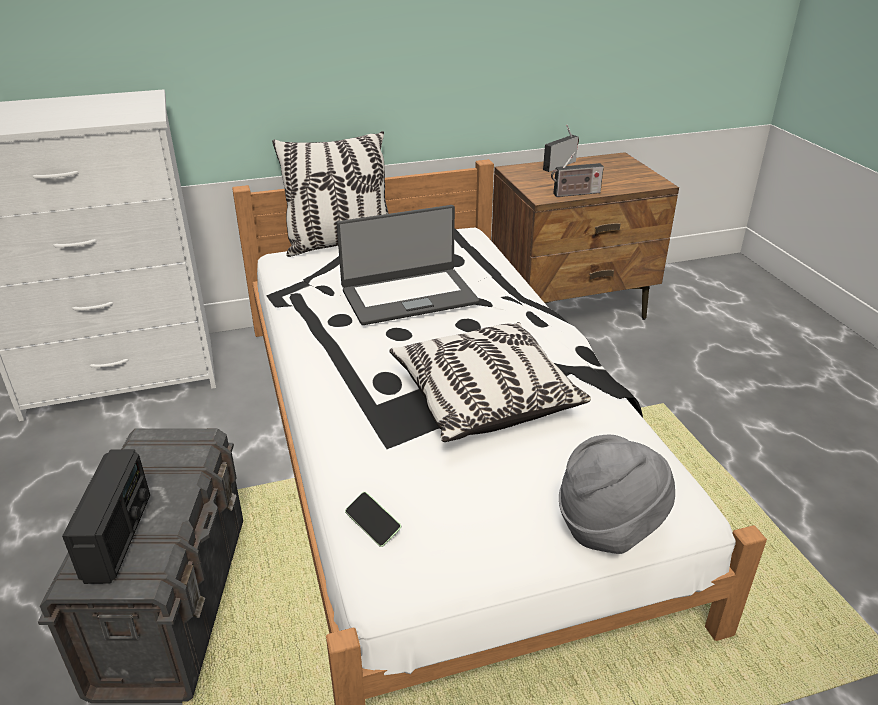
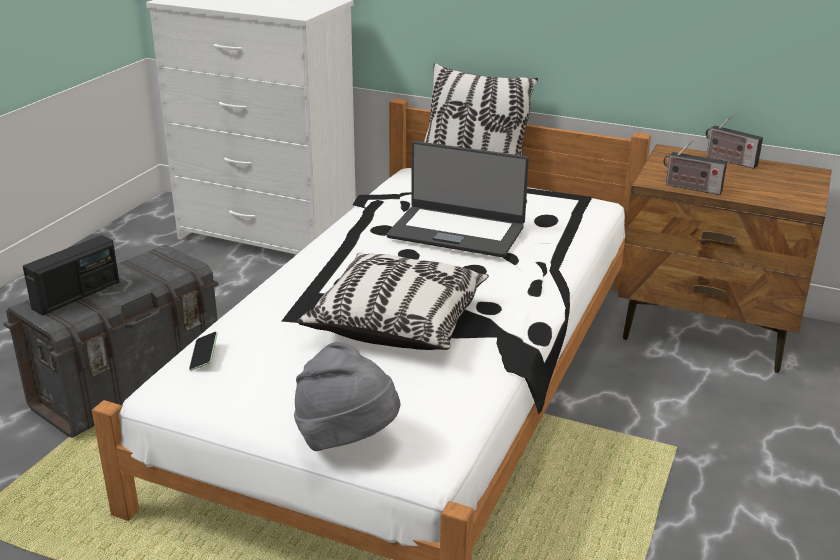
camera: 40 degrees right, 5 degrees down
radio [543,125,579,172] -> radio turned 135 degrees counterclockwise [706,115,763,169]

